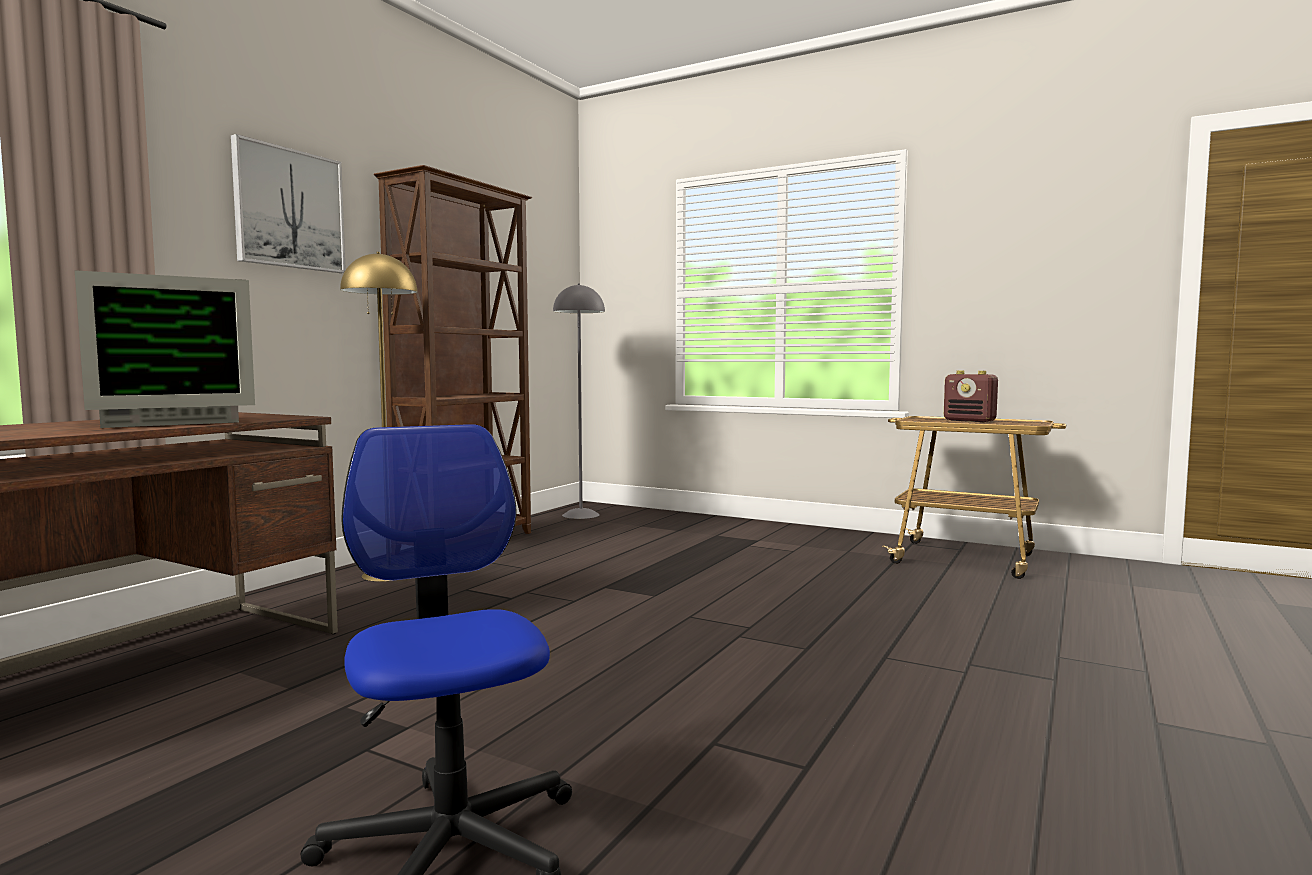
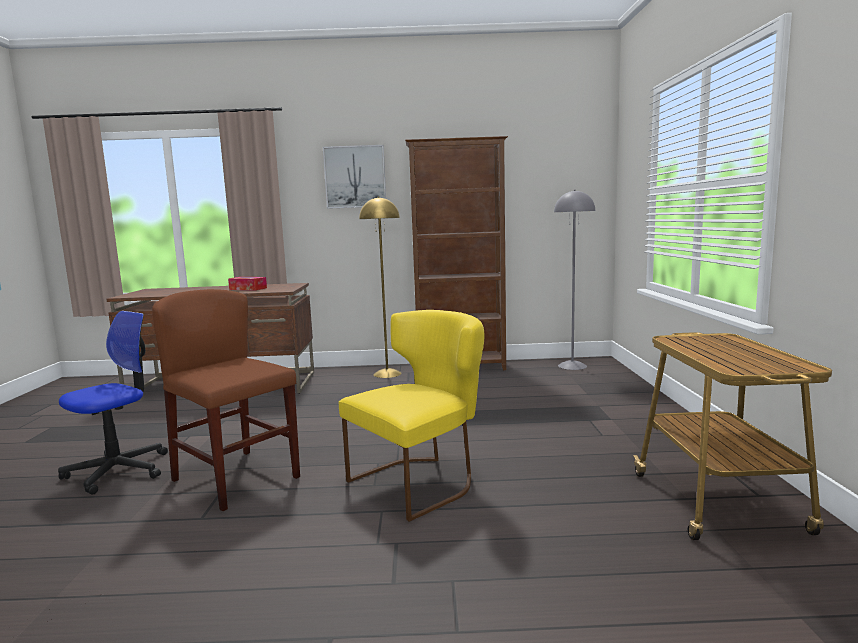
camera: 60 degrees right, 5 degrees up
monitor [75,270,255,428] -> tissue box [228,277,267,291]
radio [944,370,998,422] -> none
none -> brown chair [152,289,300,511]
none -> yellow chair [339,310,484,522]

